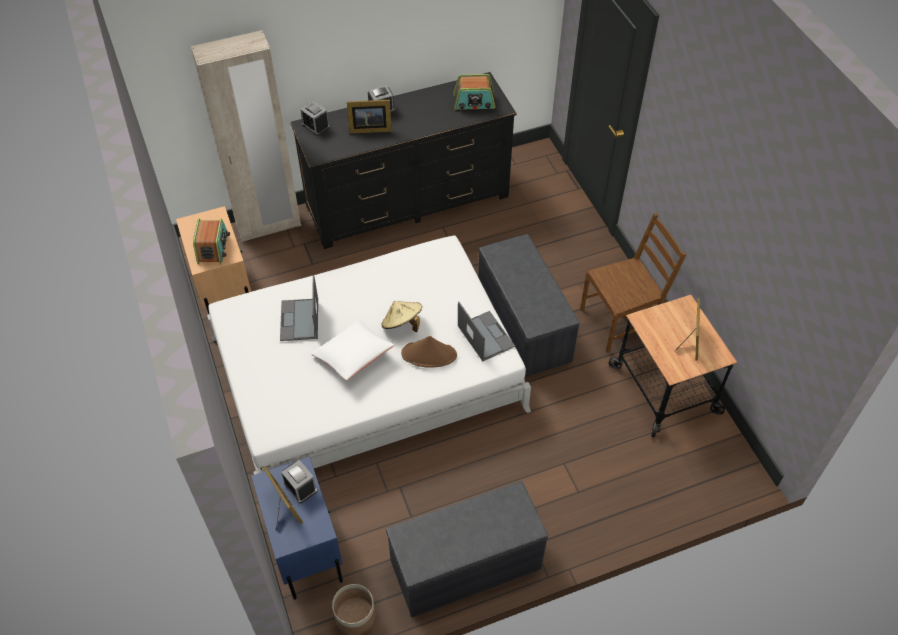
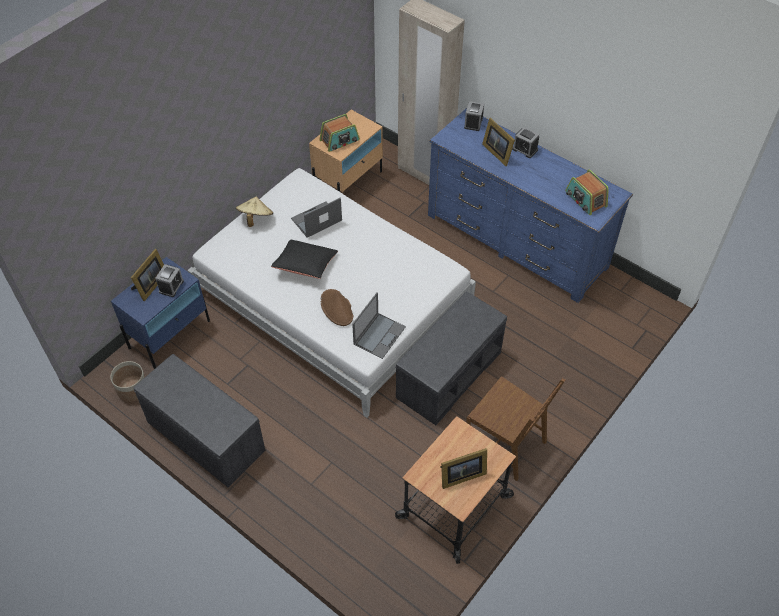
camera: 60 degrees right, 0 degrees up
black dresser [290,72,517,249] -> blue dresser [428,108,633,303]
white pillow [311,320,395,380] -> black pillow [271,240,338,279]
beige hat [382,301,422,332] -> beige hat moved to [236,197,273,227]

